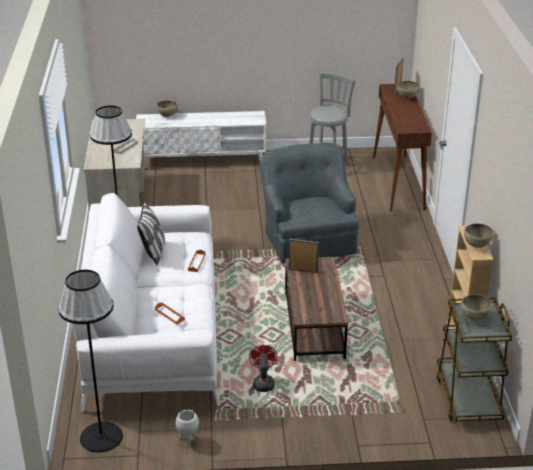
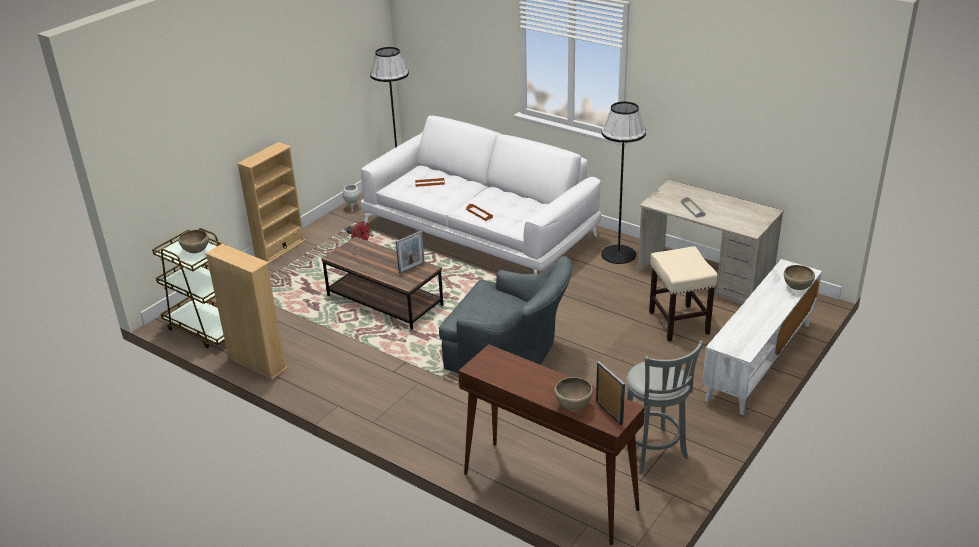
camera: 130 degrees right, 0 degrees up
pillow [137,201,165,266] -> none
brown bowl [464,223,494,248] -> none
none -> beige bookcase [237,142,306,265]
none -> beige stool [649,246,718,342]

